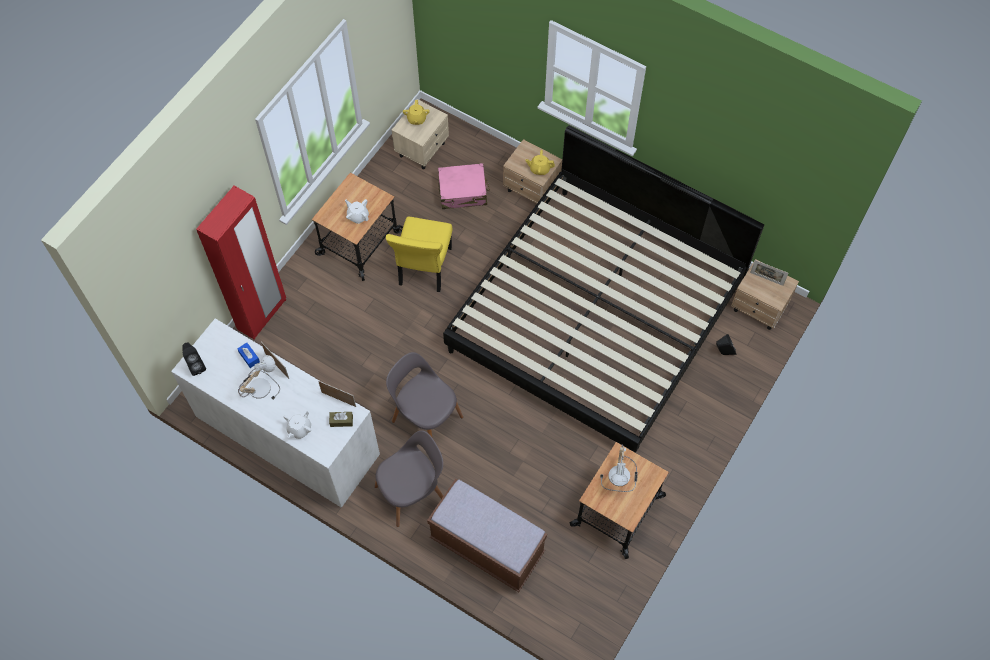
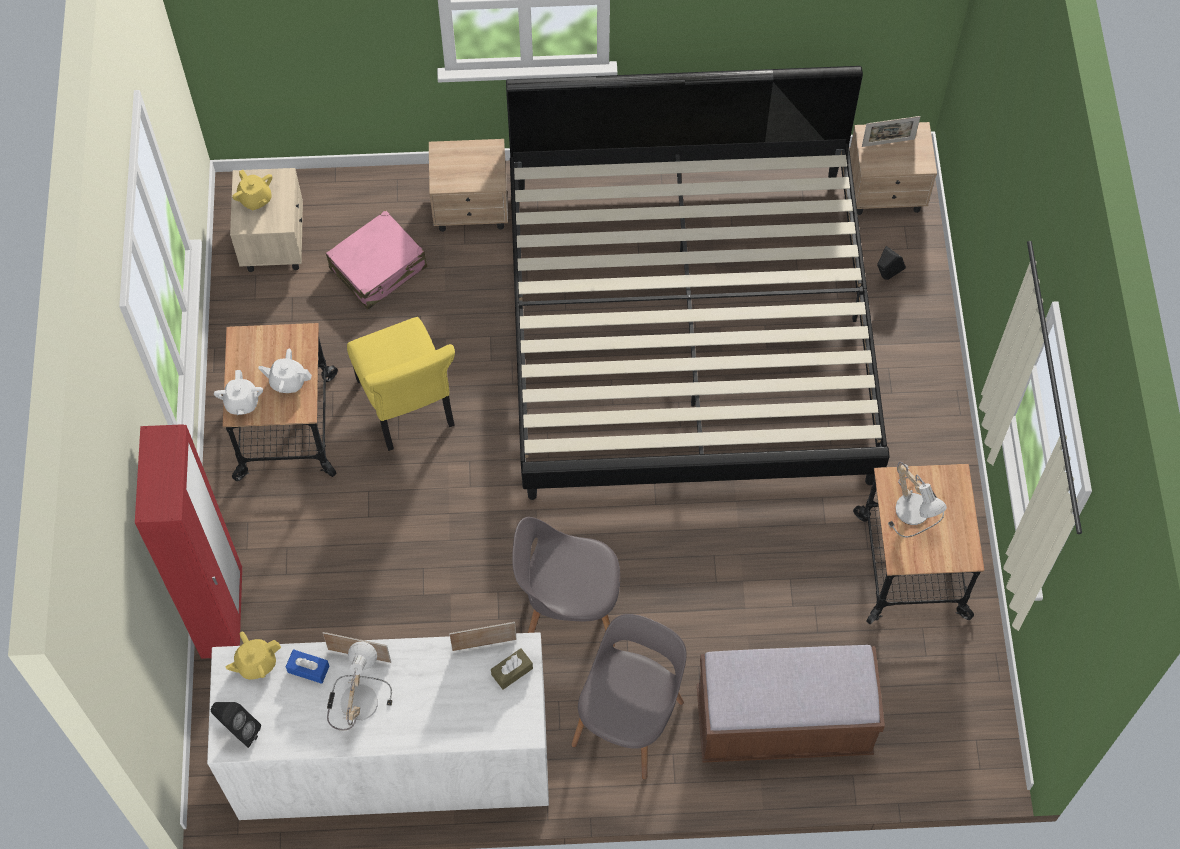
camera: 35 degrees left, 0 degrees up
white teapot [284,410,311,439] -> white teapot moved to [214,370,263,415]
yellow teapot [526,150,555,175] -> yellow teapot moved to [225,631,281,680]

